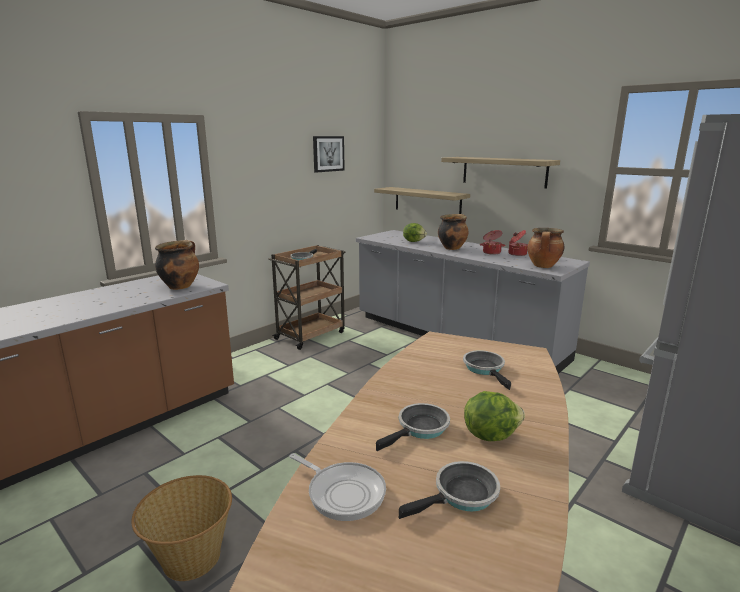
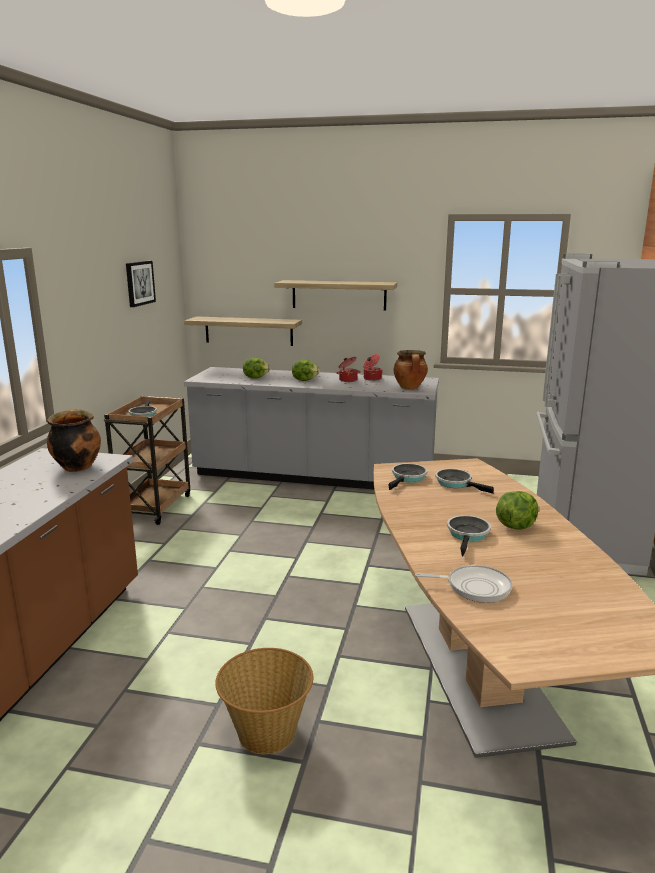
camera: 30 degrees left, 0 degrees up
frying pan [399,461,500,519] -> frying pan moved to [389,463,427,490]
cooking pot [438,214,469,250] -> lettuce [292,359,320,381]

